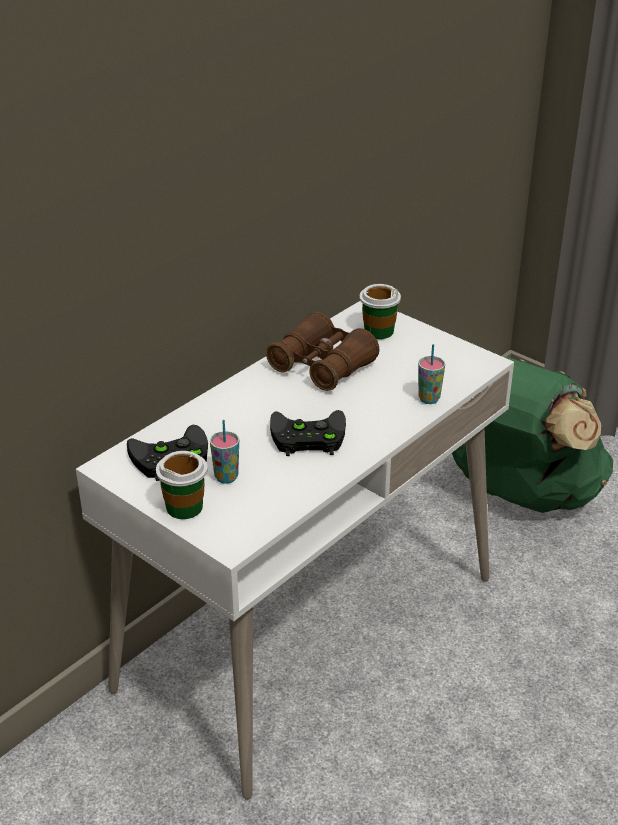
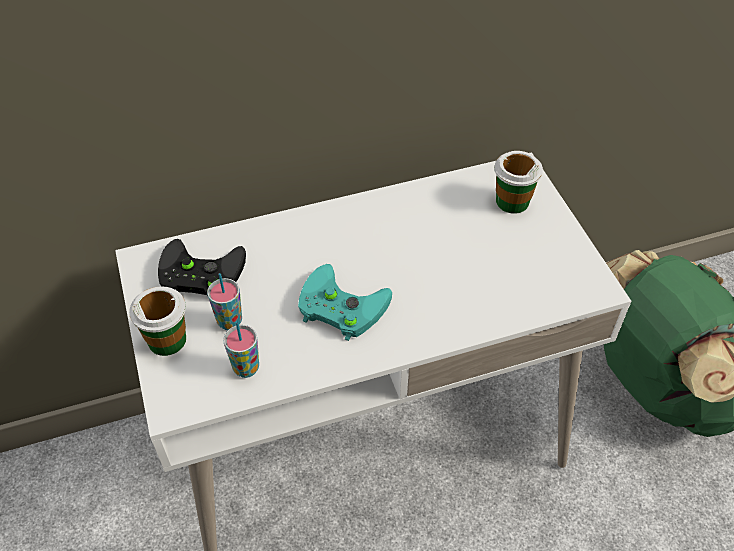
camera: 30 degrees right, 15 degrees up
brown binoculars [266,312,379,391] -> none
black game controller [270,410,346,456] -> turquoise game controller [298,264,392,341]
cup [418,344,445,404] -> cup moved to [223,321,259,378]

